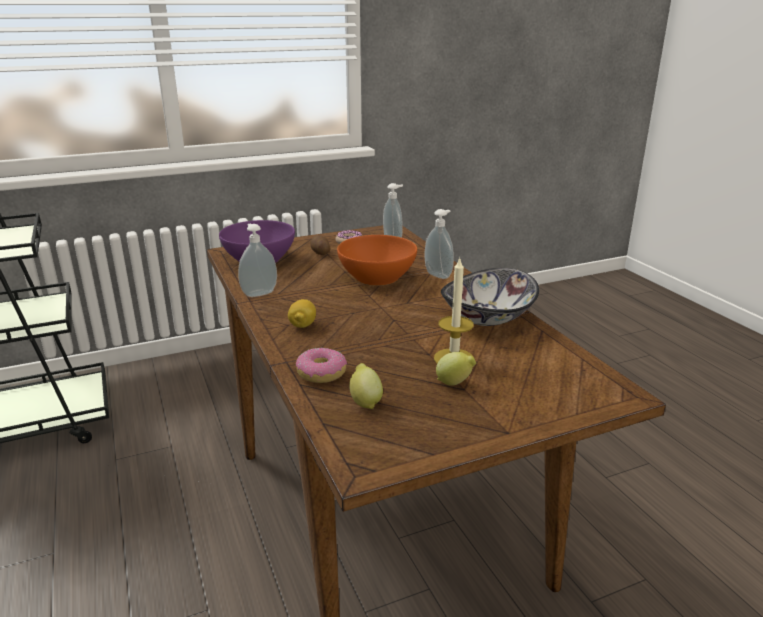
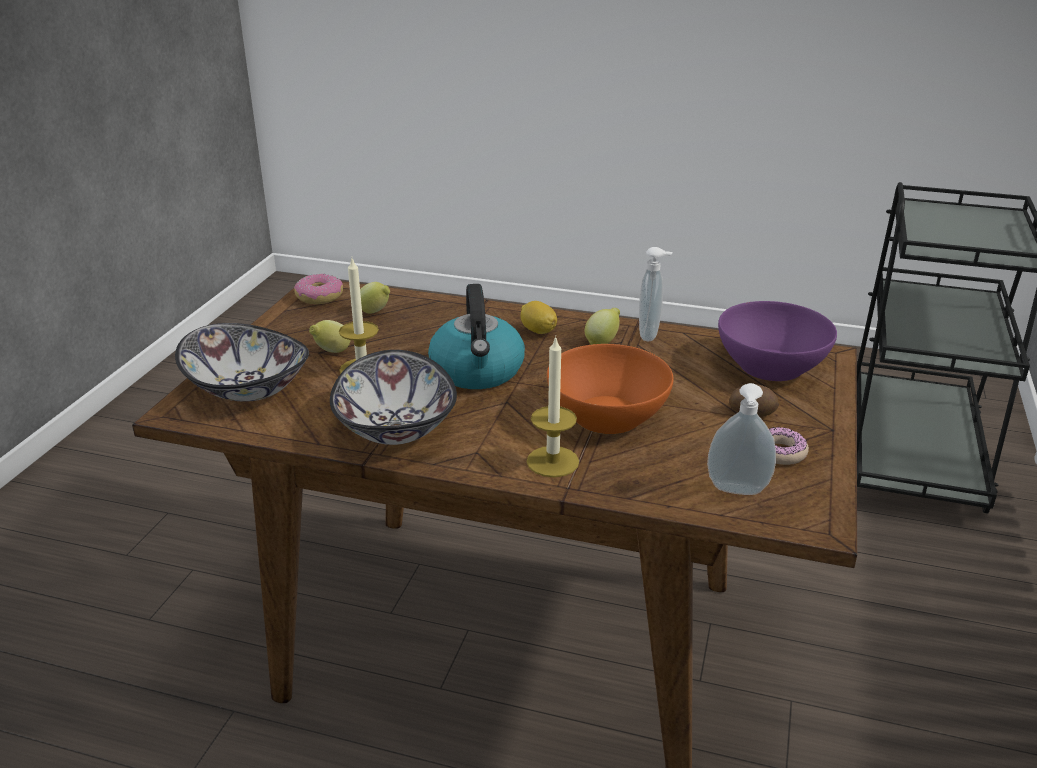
camera: 130 degrees right, 5 degrees up
donut [296,348,347,383] -> donut moved to [294,273,343,304]
soap dispenser [425,209,454,279] -> candle [527,335,579,477]
none -> bowl [175,323,309,402]
none -> kettle [428,284,525,389]
none -> lemon [585,308,620,345]

